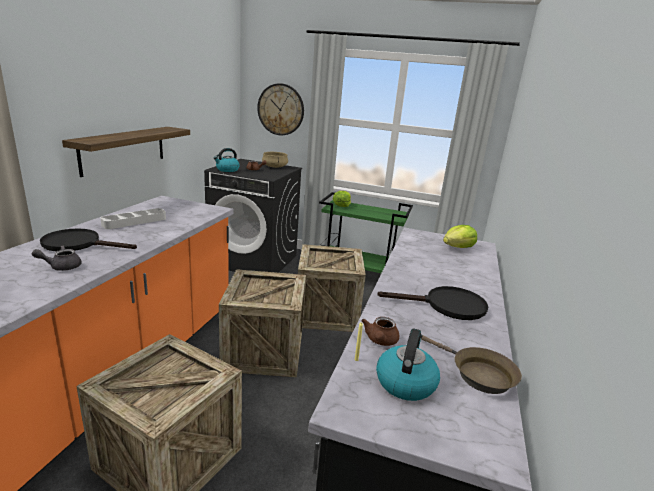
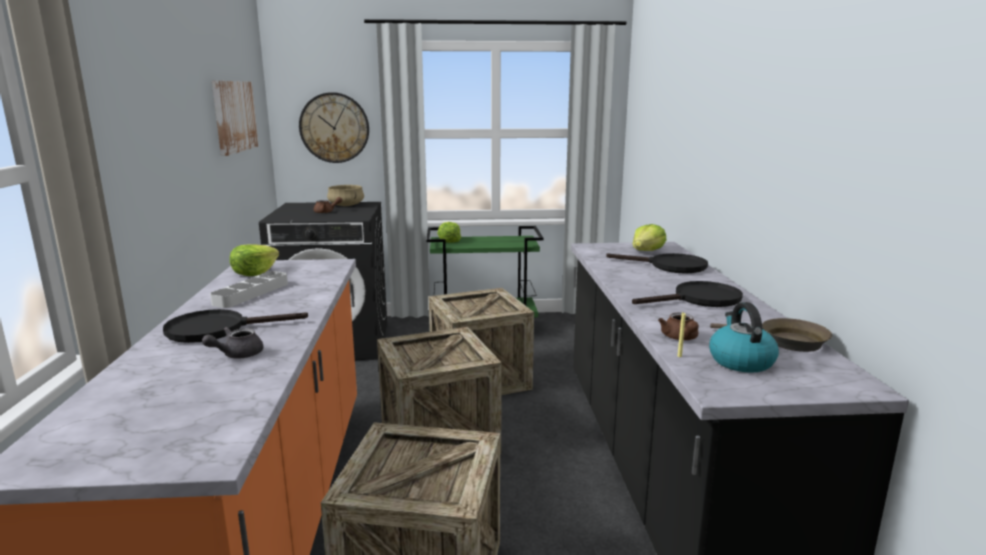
camera: 20 degrees left, 5 degrees down
shelf [62,127,190,177] -> none
kettle [213,148,240,172] -> none
none -> picture [212,81,259,156]
none -> lettuce [230,244,279,276]
none -> black frying pan [606,253,708,273]

